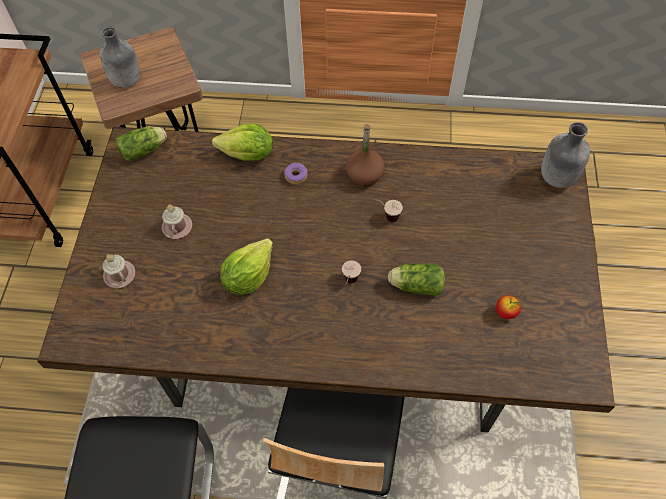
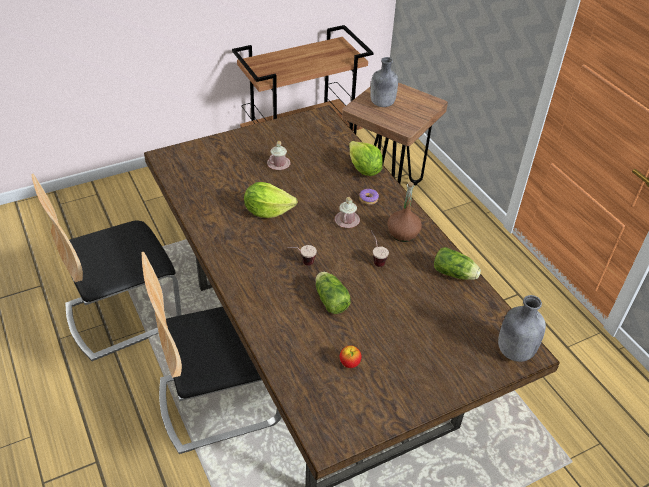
camera: 55 degrees right, 15 degrees down
pink mug [102,254,136,288] -> pink mug moved to [335,197,360,228]
lettuce [116,126,167,161] -> lettuce moved to [434,247,481,280]

